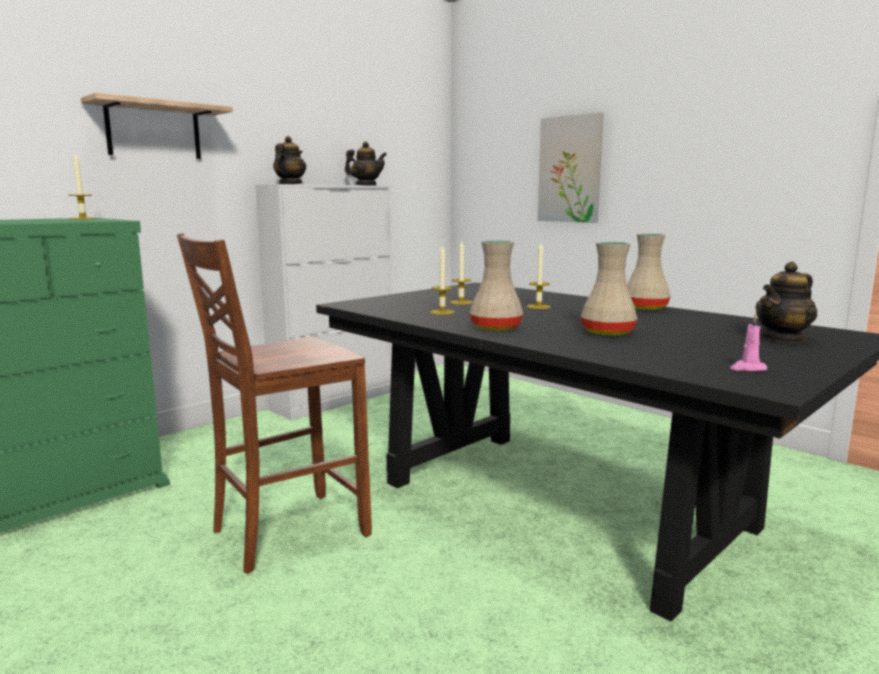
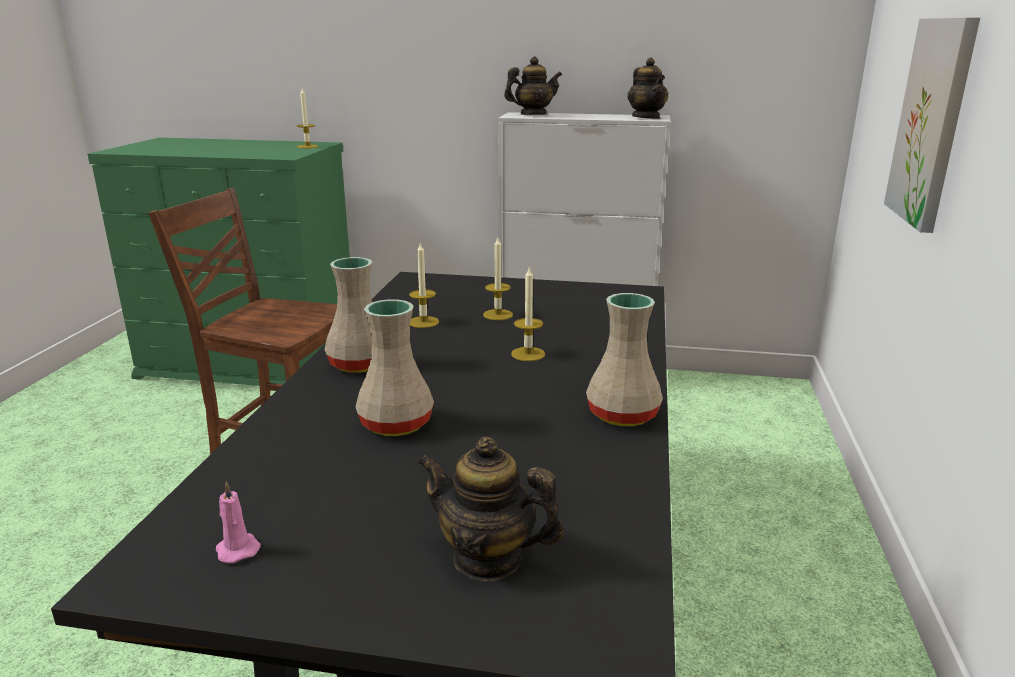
camera: 55 degrees right, 10 degrees up
shelf [81,93,233,159] -> none

